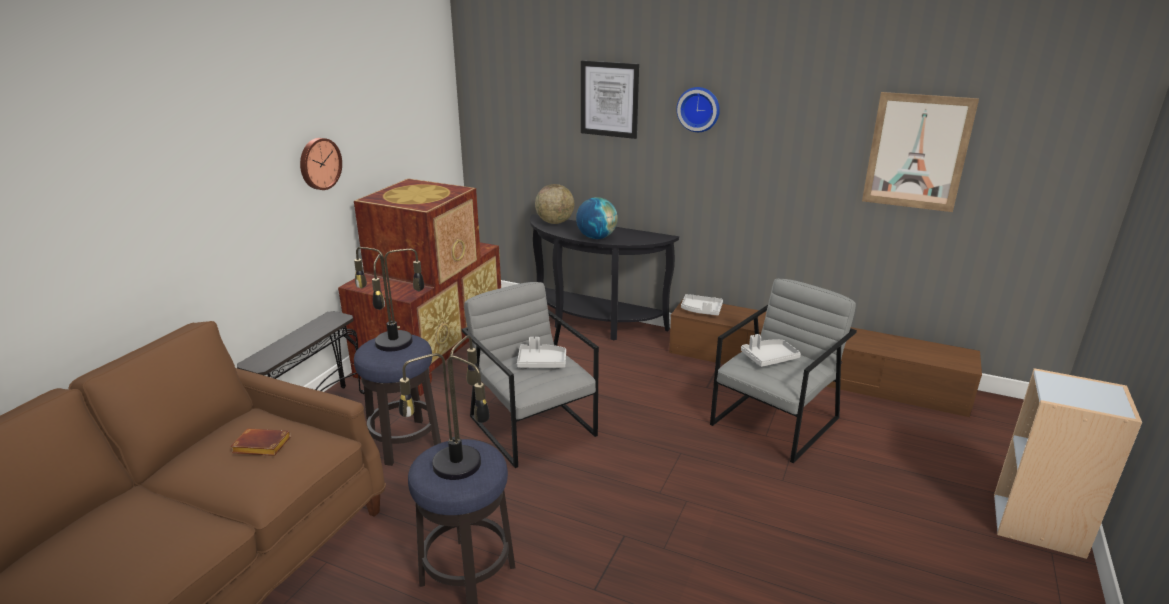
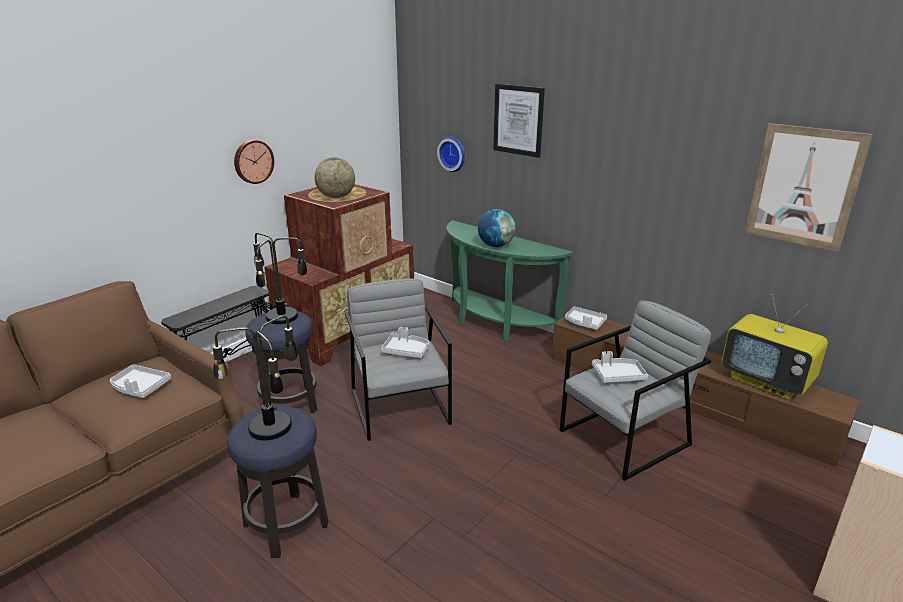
camera: 15 degrees right, 0 degrees up
brown book [230,428,291,456] -> grey tray [110,364,171,398]
black console table [530,214,679,340] -> green console table [446,220,573,341]
globe [535,184,574,224] -> globe moved to [314,157,355,198]
wall clock [676,87,720,132] -> wall clock moved to [437,137,465,172]
none -> television [721,294,828,400]

